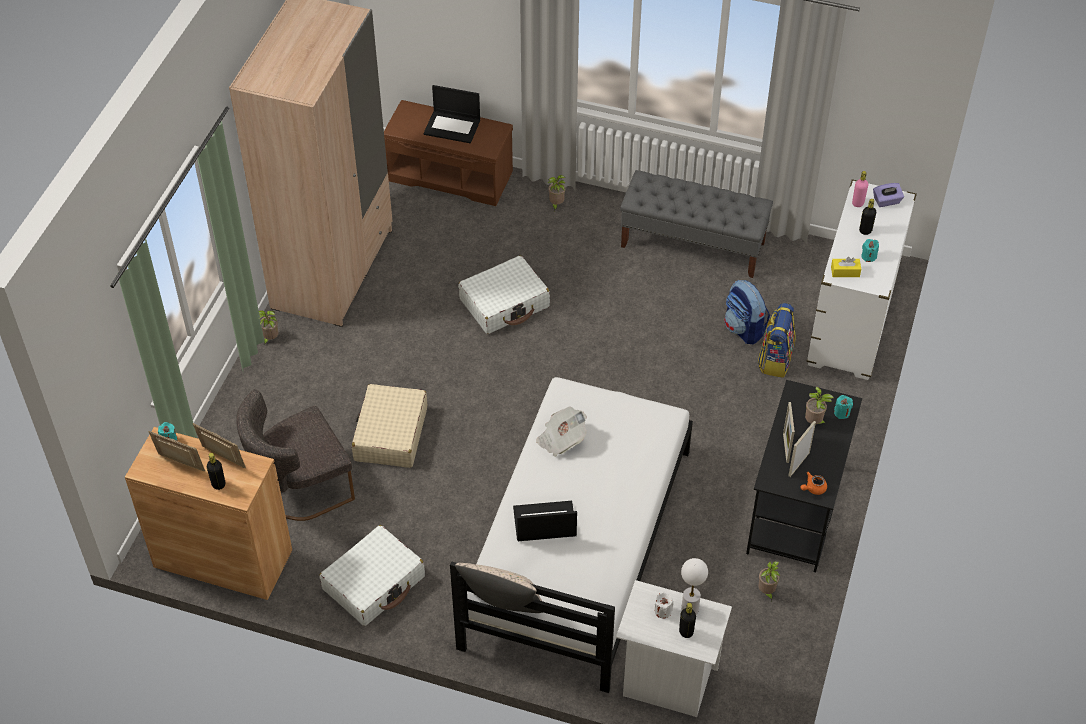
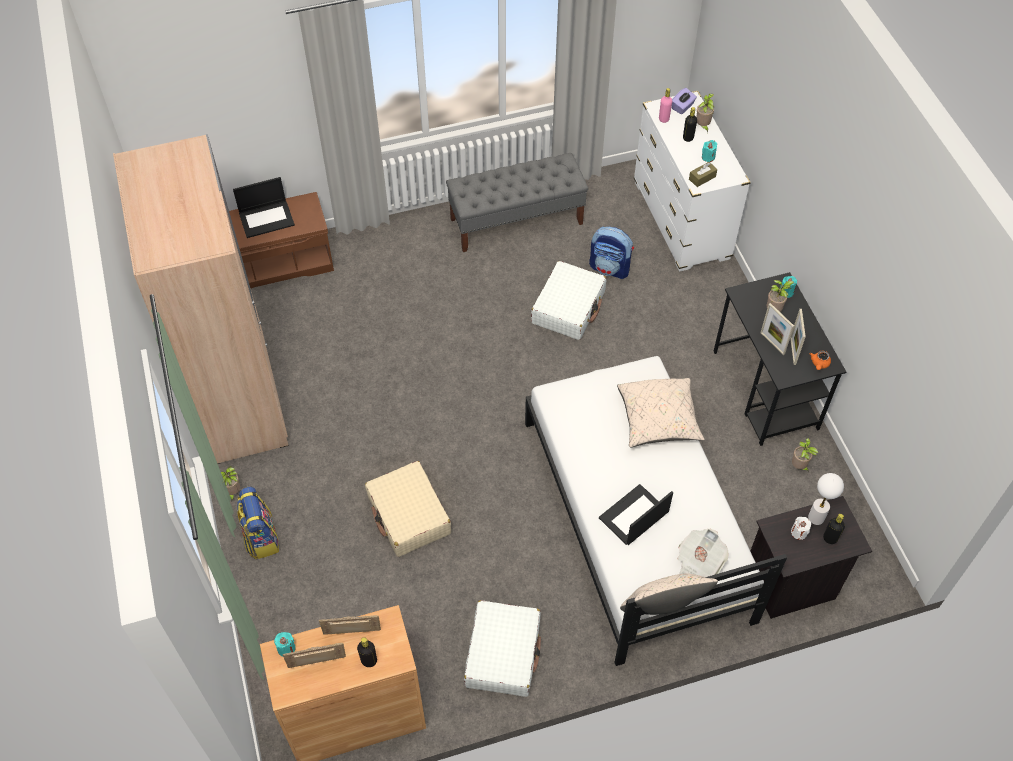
camera: 35 degrees left, 5 degrees up
grey chair [236,389,355,521] -> none
white suitcase [458,255,550,334] -> white suitcase moved to [531,261,606,340]
newspaper [536,406,587,457] -> newspaper moved to [677,529,729,577]
potted plant [548,175,566,211] -> potted plant moved to [696,94,715,133]
white nightstand [616,580,732,717] -> black nightstand [751,496,872,619]
backpack [758,303,796,378] -> backpack moved to [237,486,279,560]
yellow tissue box [831,257,861,277] -> brown tissue box [689,162,717,187]
none -> beige pillow [617,378,705,447]

